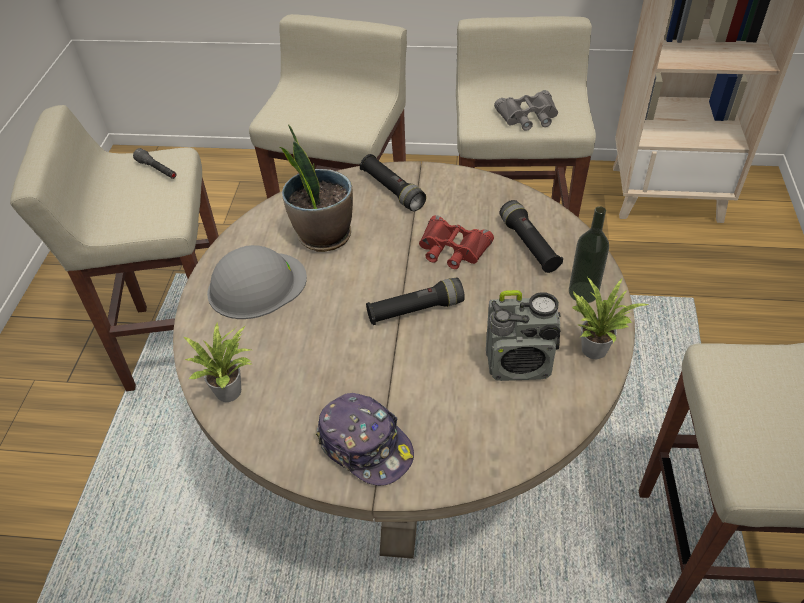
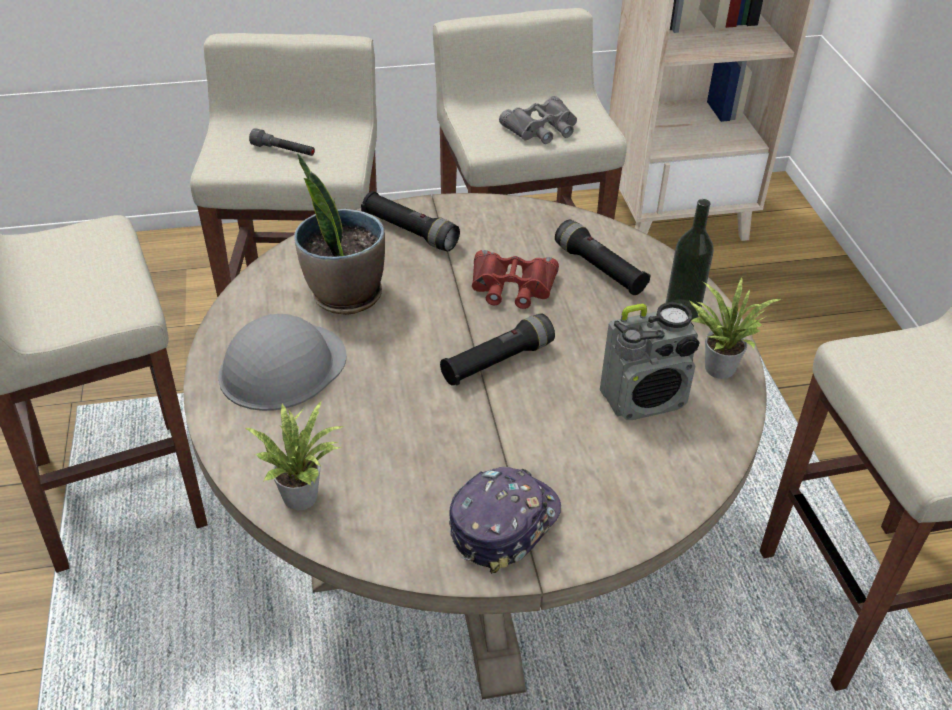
camera: 20 degrees left, 5 degrees down
grey flashlight [133,148,176,179] -> grey flashlight moved to [249,128,315,156]
cap [316,393,414,486] -> cap turned 75 degrees counterclockwise [449,467,561,574]

